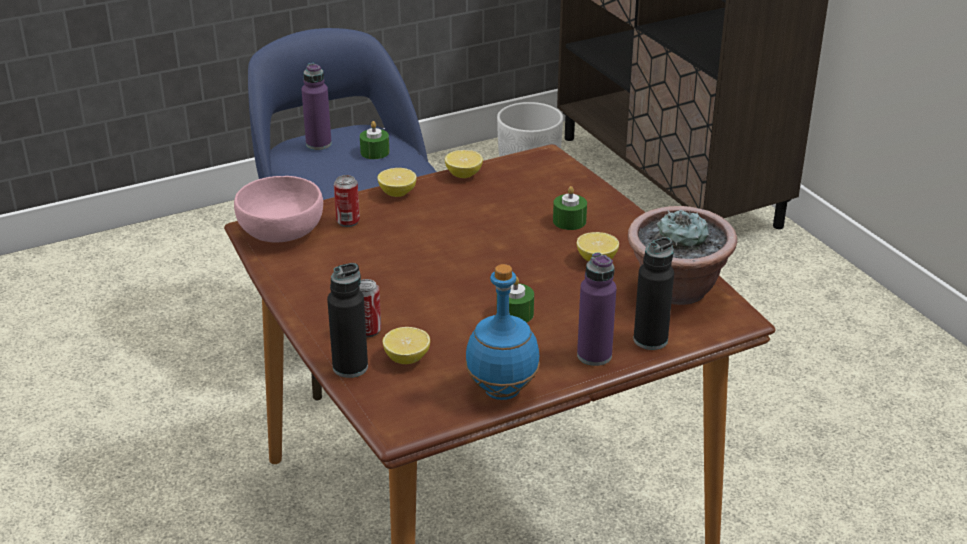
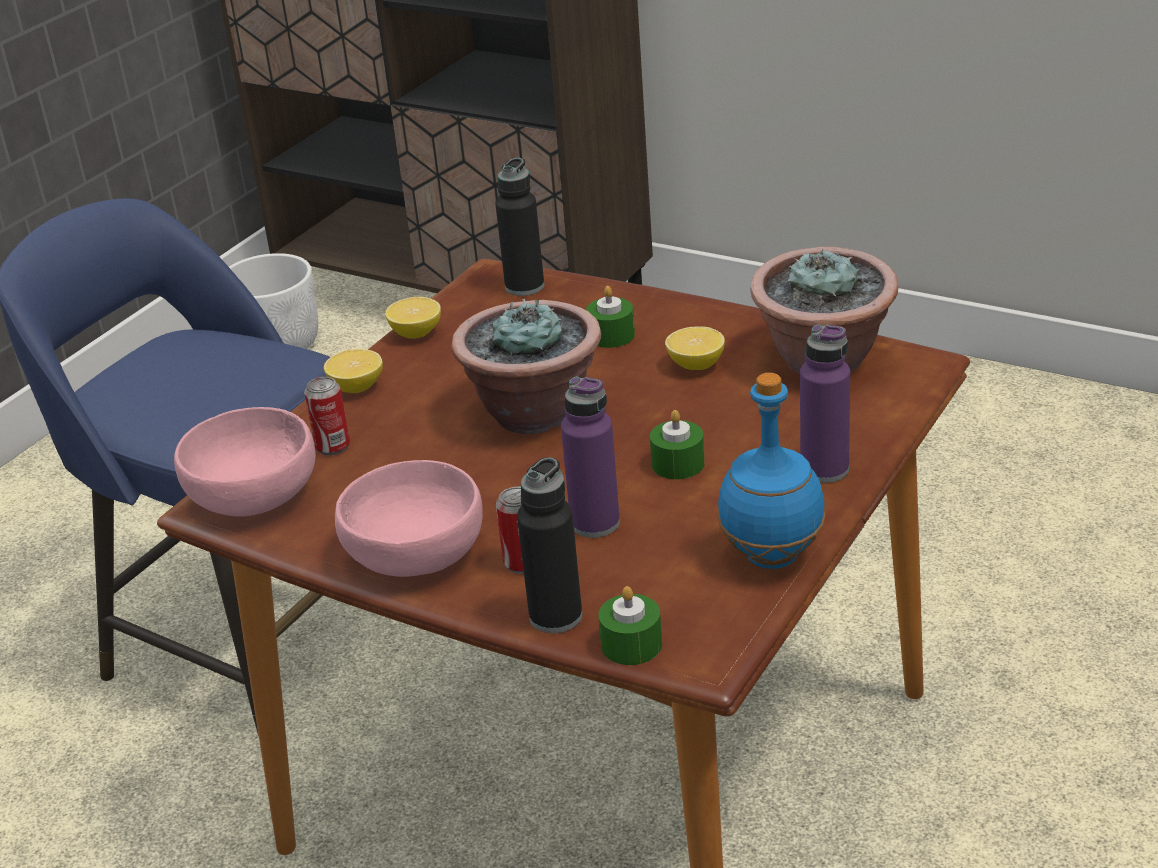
camera: 30 degrees left, 0 degrees up
purple bottle [301,63,332,150] -> purple bottle moved to [561,377,620,538]
green candle [360,121,389,159] -> green candle moved to [598,586,662,665]
lemon [383,327,430,364] -> none
black bottle [633,237,674,350] -> black bottle moved to [495,158,544,296]
none -> pink bowl [335,460,483,577]
none -> potted plant [451,299,601,434]

